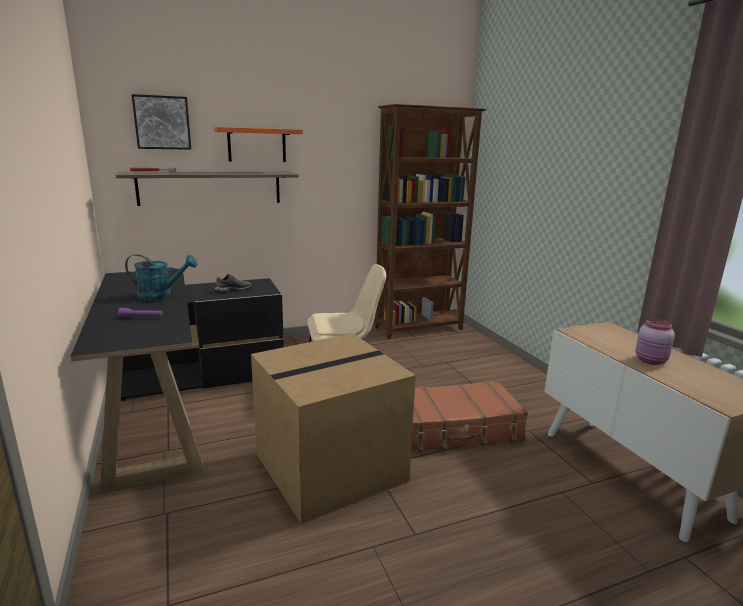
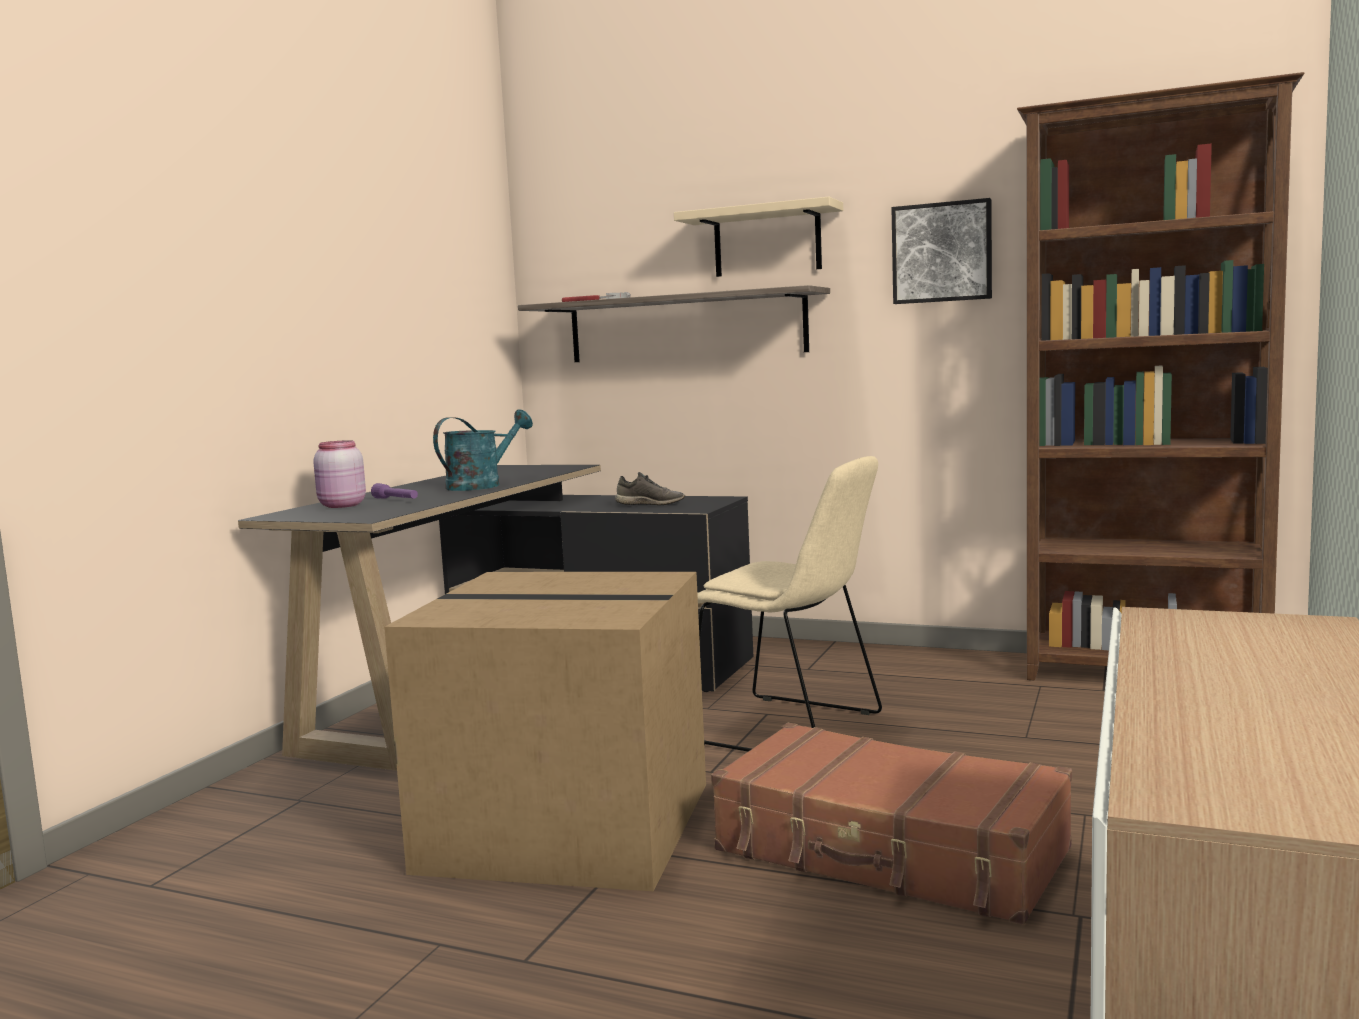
camera: 45 degrees right, 10 degrees down
turquoise watering can [125,254,197,301] -> turquoise watering can turned 90 degrees counterclockwise [433,409,533,491]
picture [131,94,191,150] -> picture moved to [891,198,992,304]
orange shelf [214,127,303,162] -> beige shelf [674,197,843,277]
pink jar [635,319,675,365] -> pink jar moved to [313,440,366,508]

